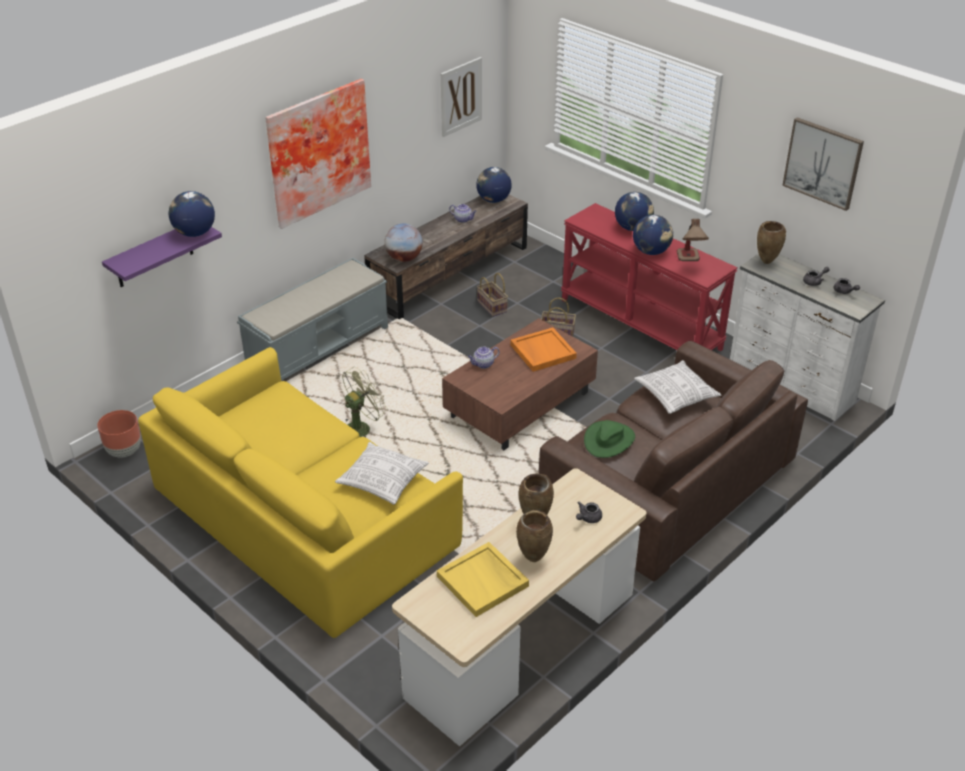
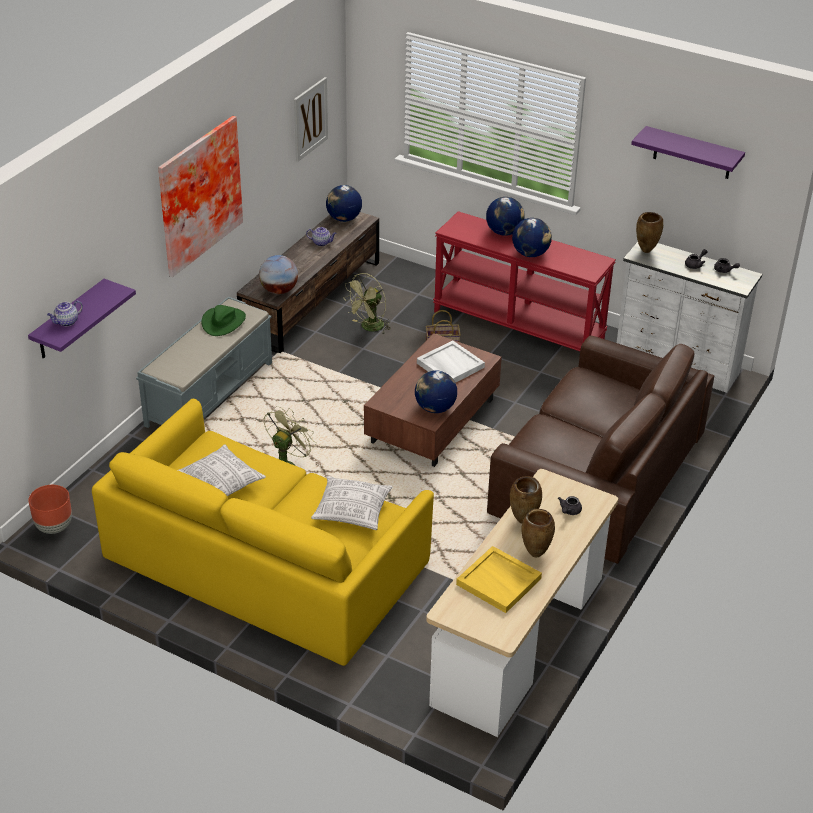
camera: 15 degrees left, 0 degrees up
globe [168,191,215,237] -> globe moved to [415,371,457,413]
teapot [468,347,500,369] -> teapot moved to [47,301,83,326]
basket [477,273,508,317] -> green fan [343,273,391,335]
orange tray [510,327,577,372] -> white tray [417,341,485,383]
green hat [584,420,635,458] -> green hat moved to [202,305,246,336]
pillow [634,360,721,414] -> pillow moved to [178,444,266,496]
table lamp [677,219,709,261] -> none
picture [782,117,864,211] -> purple shelf [631,126,745,179]

